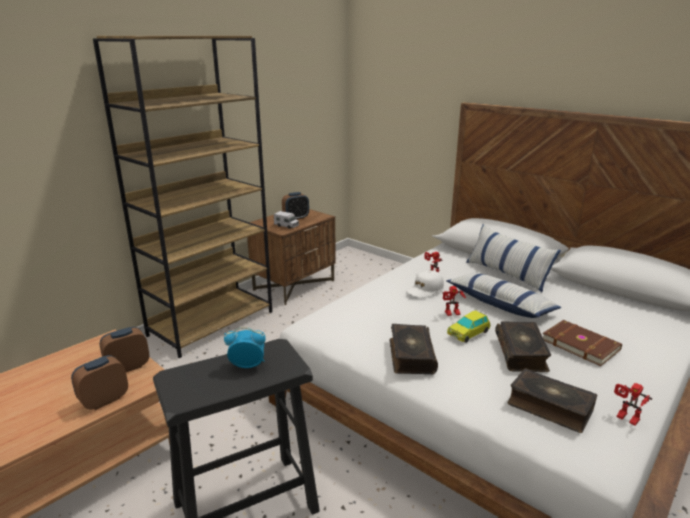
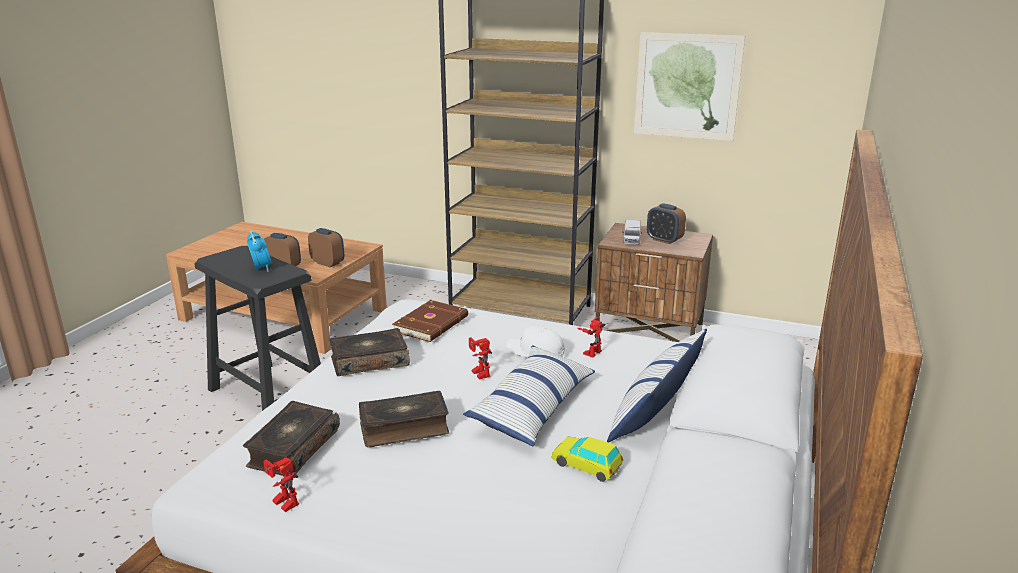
camera: 70 degrees right, 0 degrees up
toy car [447,310,491,343] -> toy car moved to [552,437,623,482]
brown book [543,320,622,366] -> brown book moved to [392,300,468,342]
toy robot [614,383,652,426] -> toy robot turned 75 degrees counterclockwise [263,457,299,512]
none -> picture [634,32,745,141]

